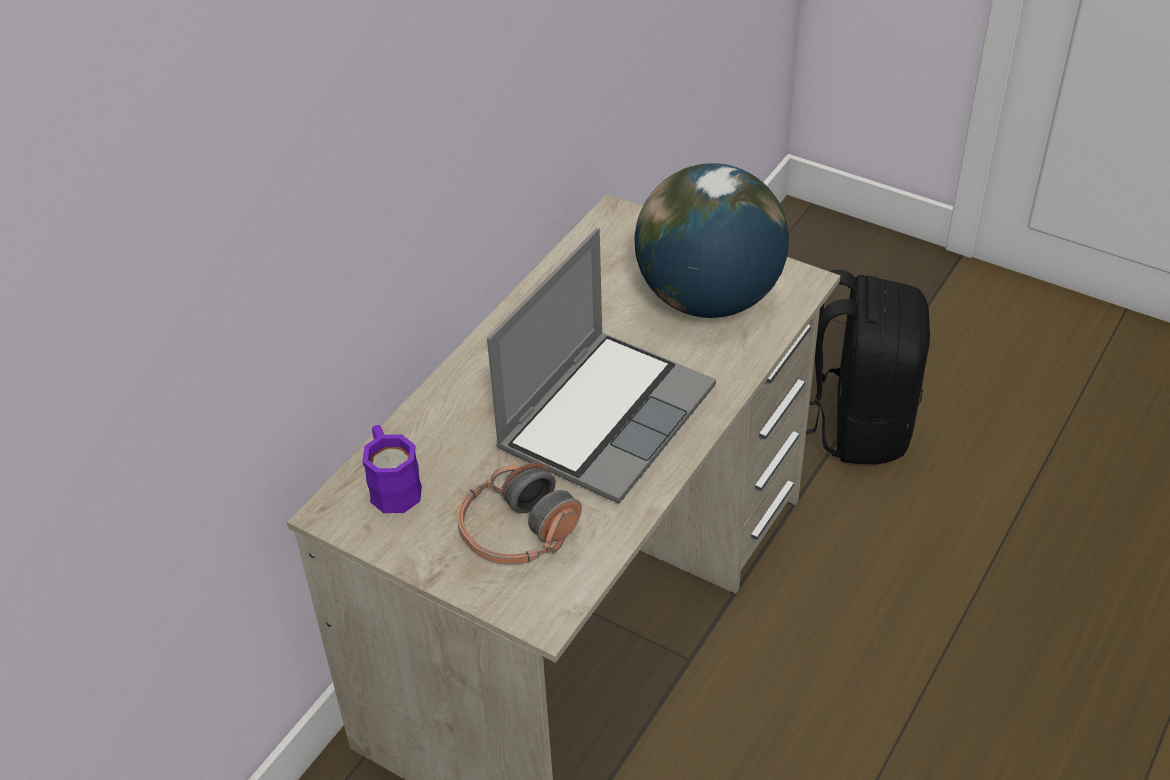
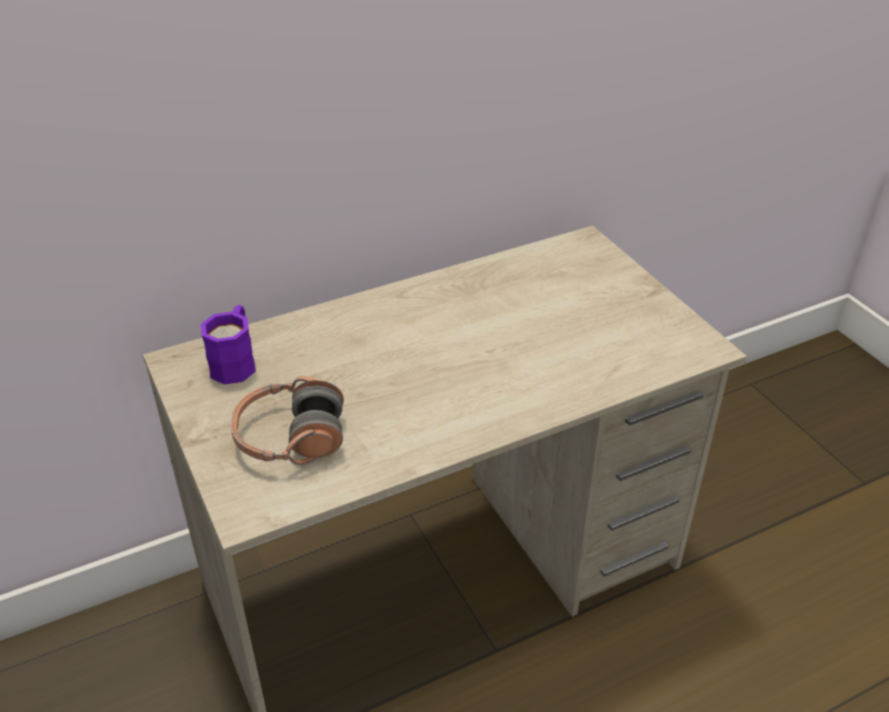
camera: 30 degrees right, 5 degrees down
laptop [487,228,716,504] -> none
globe [635,163,789,318] -> none
black backpack [806,270,930,464] -> none

